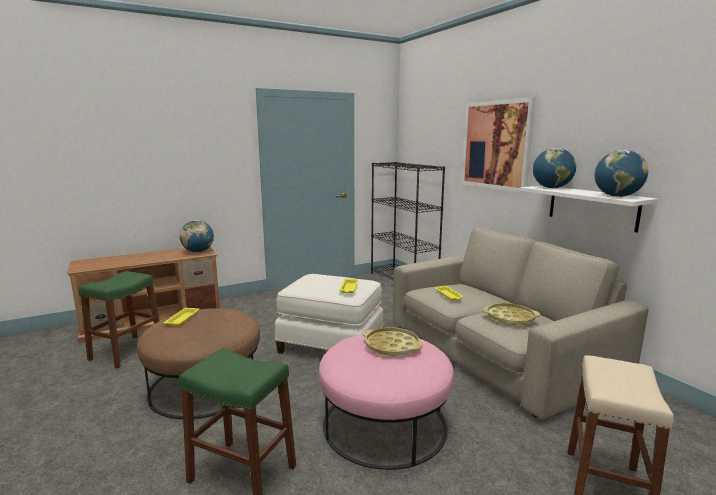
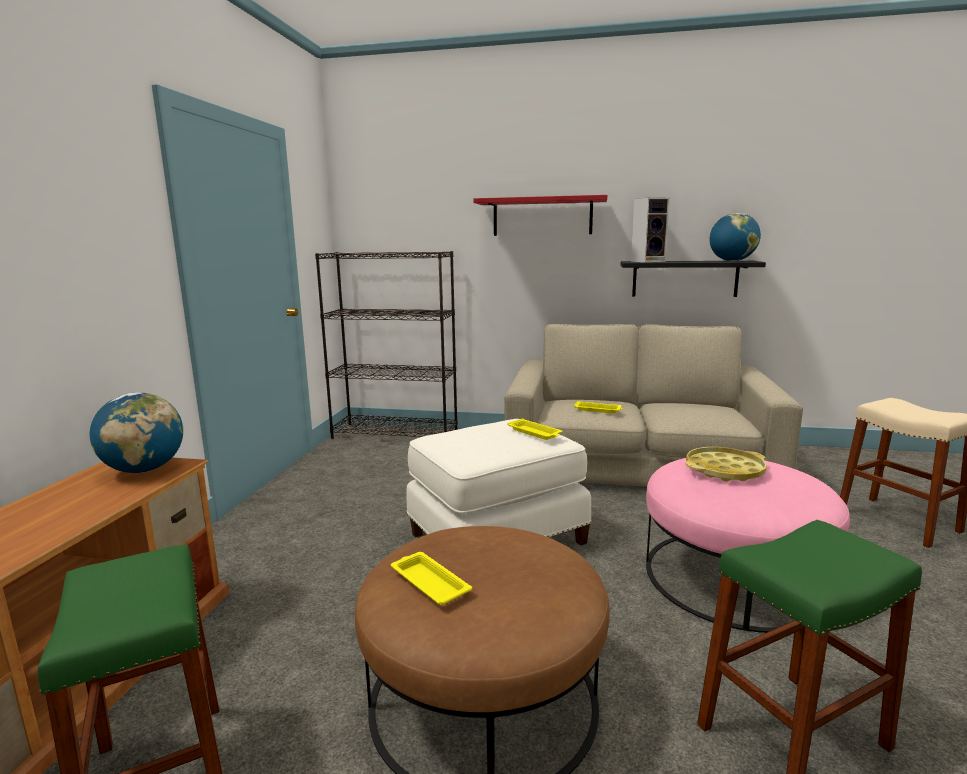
camera: 50 degrees left, 0 degrees up
picture [461,97,536,193] -> red shelf [473,195,607,236]
yellow tray [483,303,540,325] -> none
white shelf [520,186,658,233] -> black shelf [621,261,766,297]
globe [533,148,576,188] -> speaker [631,198,670,262]

